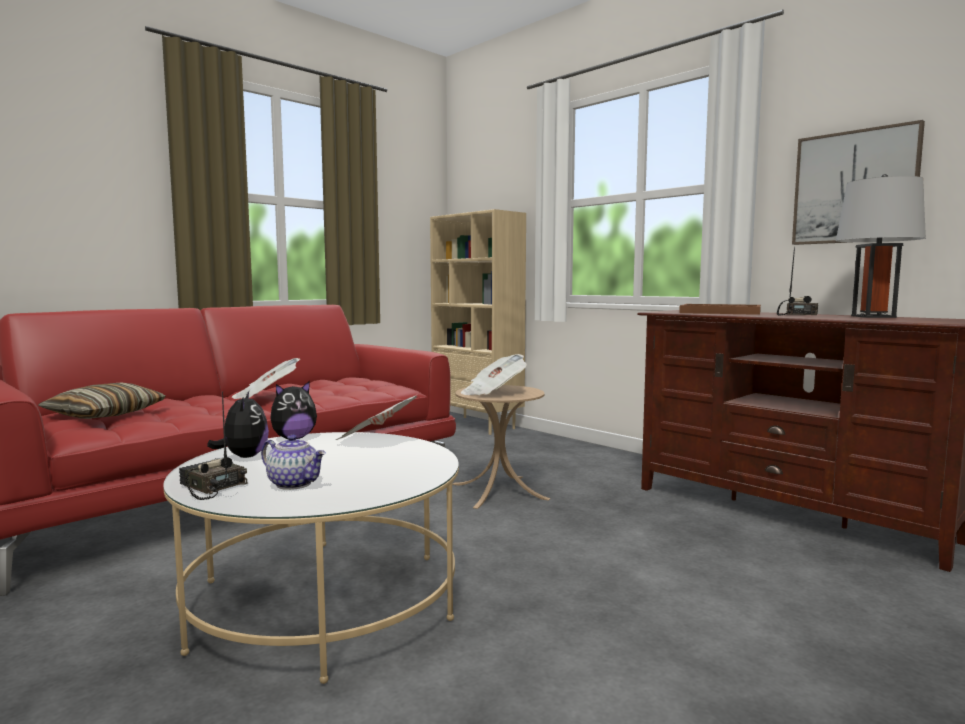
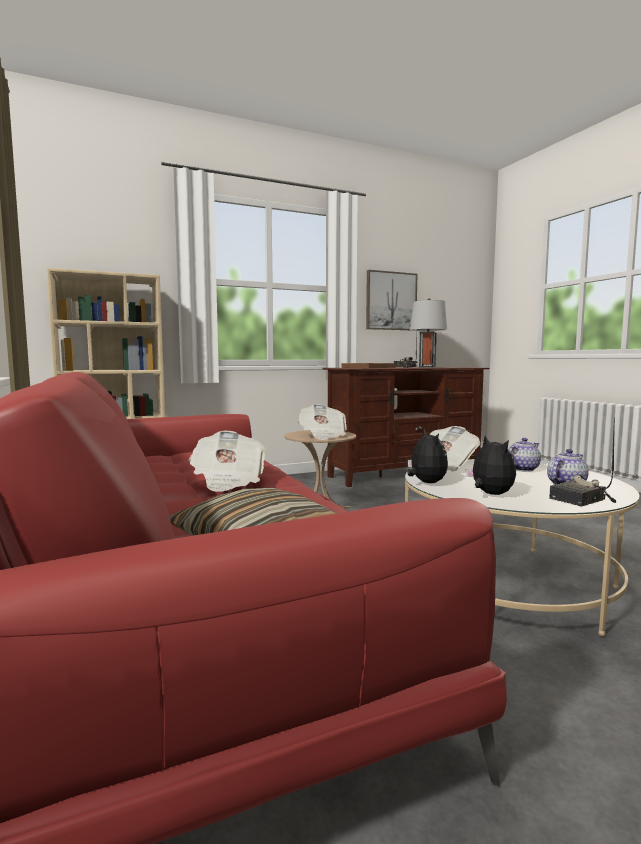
camera: 70 degrees left, 0 degrees up
plush toy [207,391,269,458] -> plush toy turned 60 degrees clockwise [466,435,516,495]
none -> teapot [508,438,541,472]

